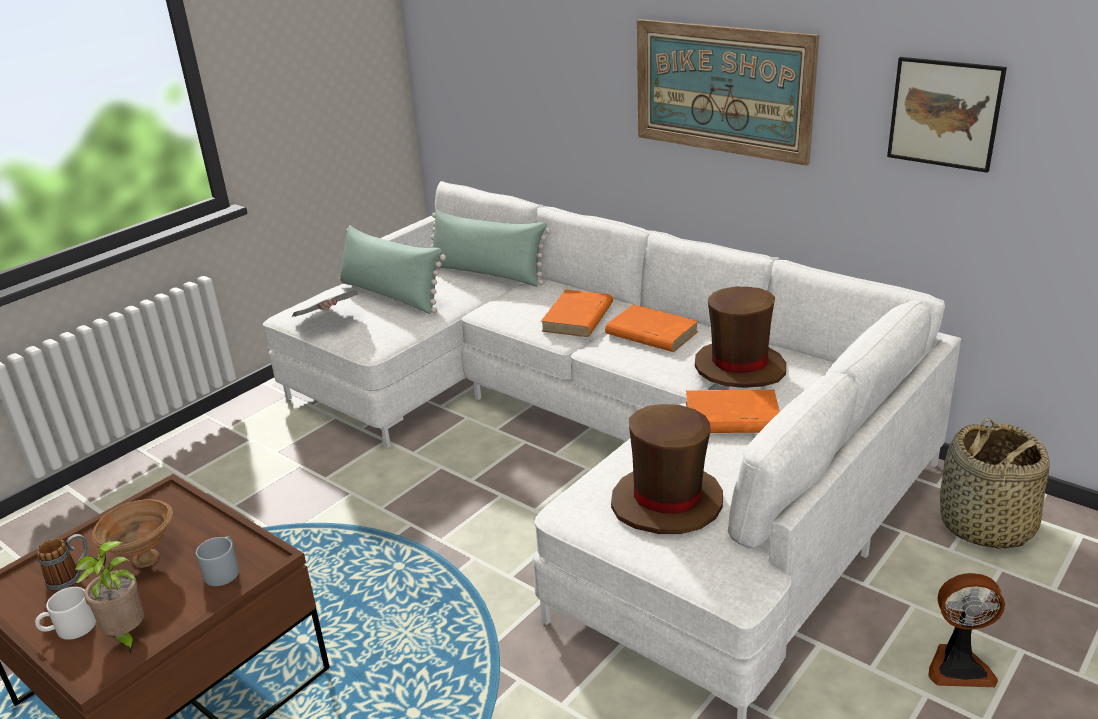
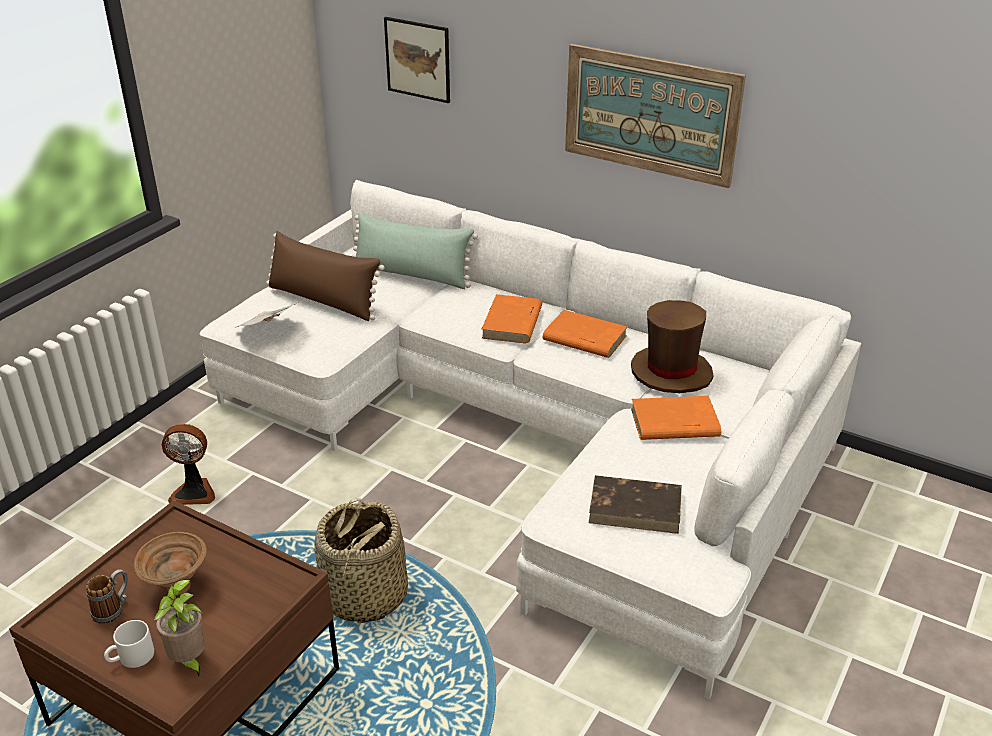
camera: 10 degrees left, 5 degrees up
grey mug [196,537,239,586] -> none
green pillow [339,225,446,314] -> brown pillow [266,231,385,321]
brown hat [611,404,723,534] -> brown book [589,475,682,534]
picture [887,57,1007,173] -> picture moved to [384,17,450,103]
fan [928,573,1005,687] -> fan moved to [162,424,215,505]
basket [940,418,1050,550] -> basket moved to [314,498,408,626]

